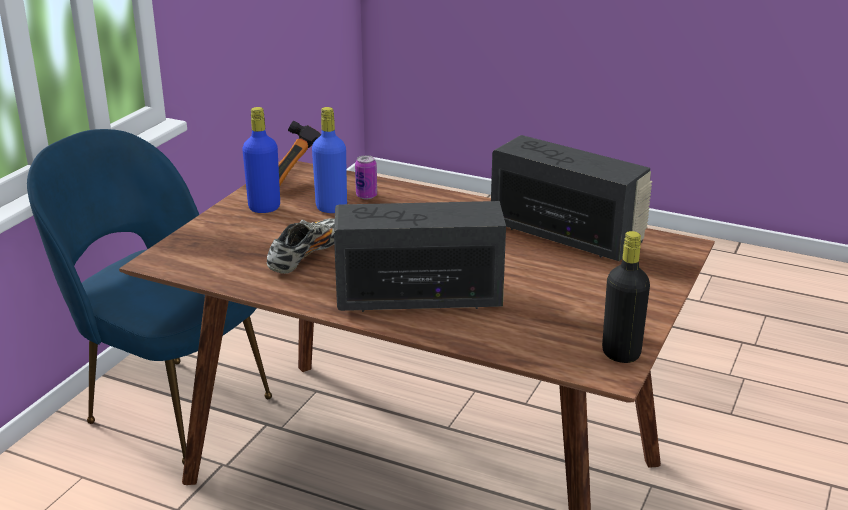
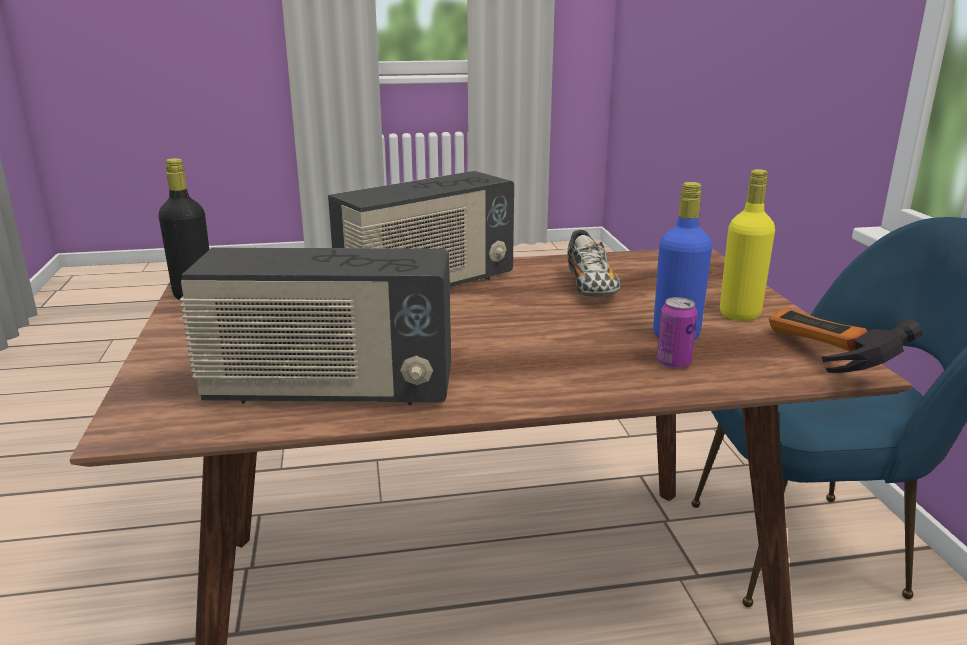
camera: 145 degrees right, 5 degrees down
blue bottle [242,107,280,213] -> yellow bottle [720,169,775,321]

